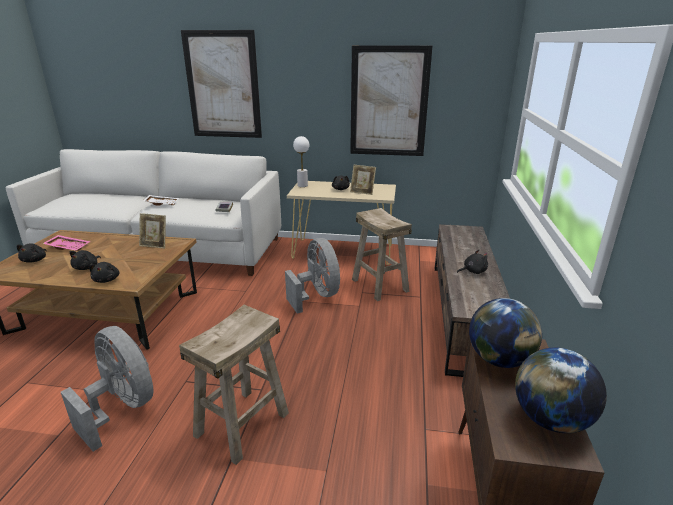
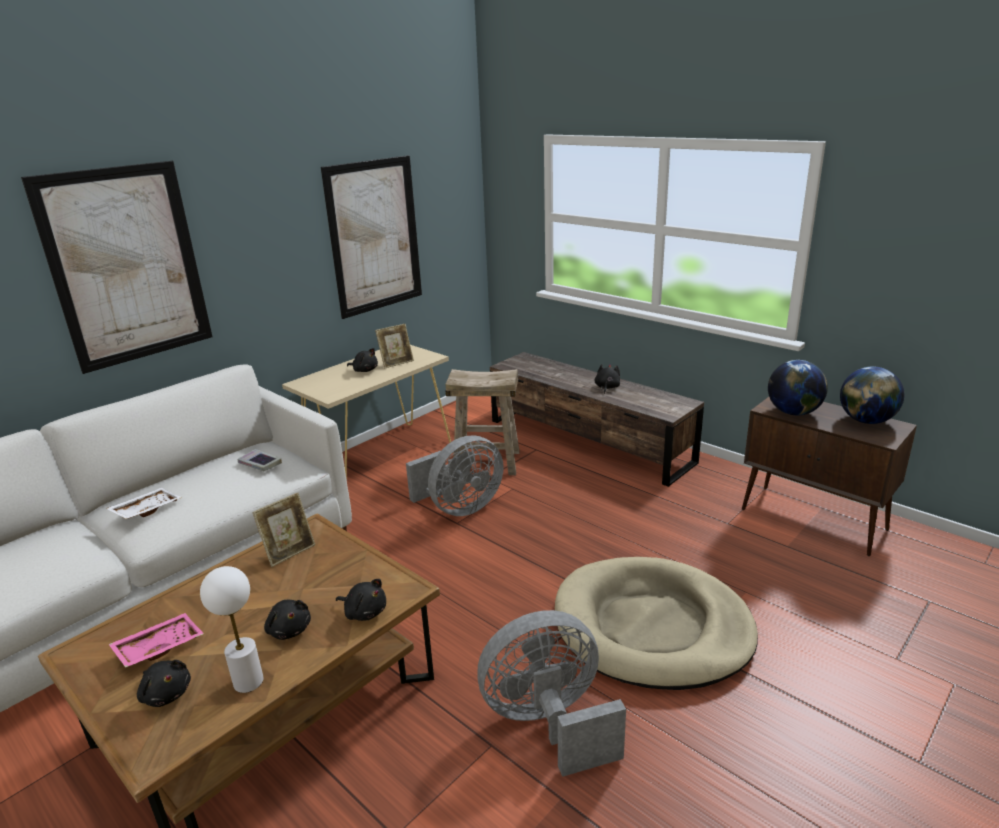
camera: 55 degrees left, 0 degrees up
beige stool [179,305,289,465] -> beige dog bed [555,557,758,690]
grey fan [285,238,340,314] -> grey fan turned 135 degrees clockwise [406,435,504,516]
white table lamp [293,136,309,187] -> white table lamp moved to [200,566,264,693]

